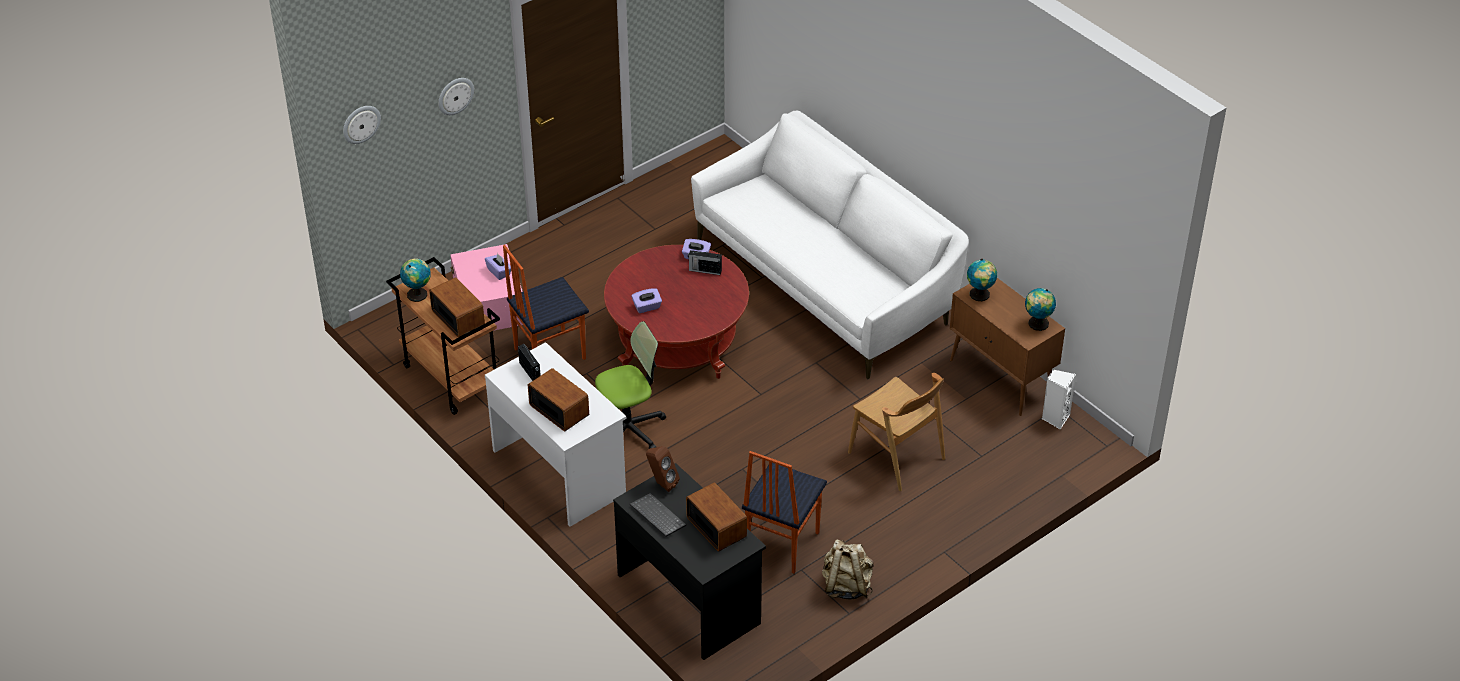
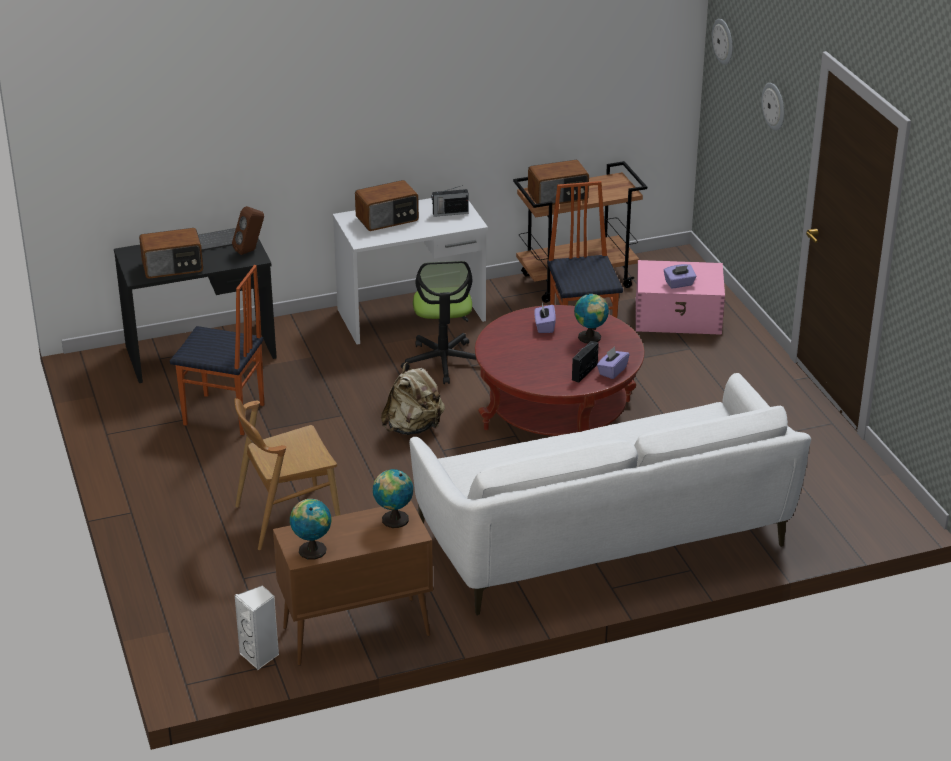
camera: 110 degrees right, 10 degrees down
globe [400,258,431,302] -> globe moved to [574,293,609,343]
chair [742,451,827,574] -> chair turned 150 degrees clockwise [170,265,264,435]
beige backpack [822,539,874,599] -> beige backpack moved to [381,362,445,435]

